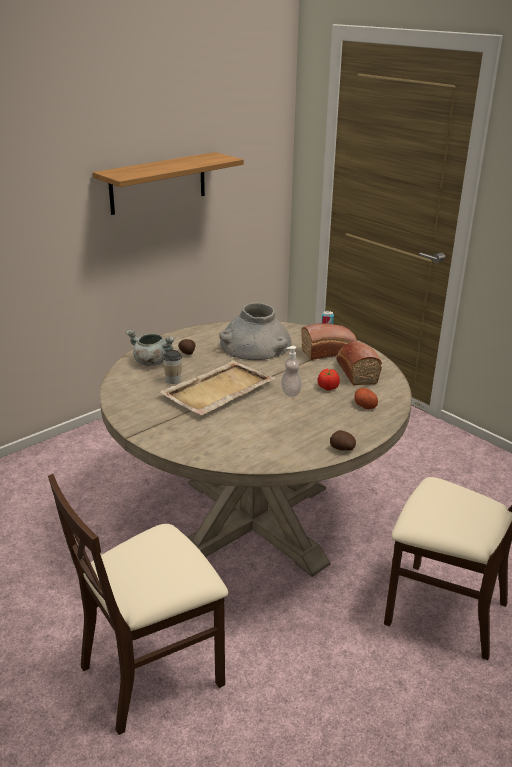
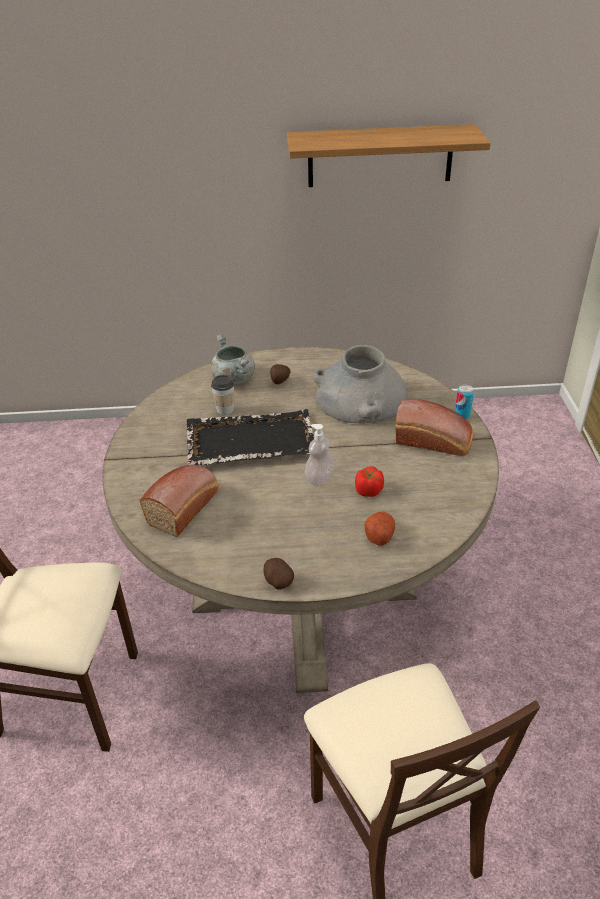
camera: 40 degrees right, 10 degrees up
beige tray [159,360,276,415] -> black tray [186,409,314,465]
bread [337,342,382,386] -> bread moved to [140,465,219,537]

